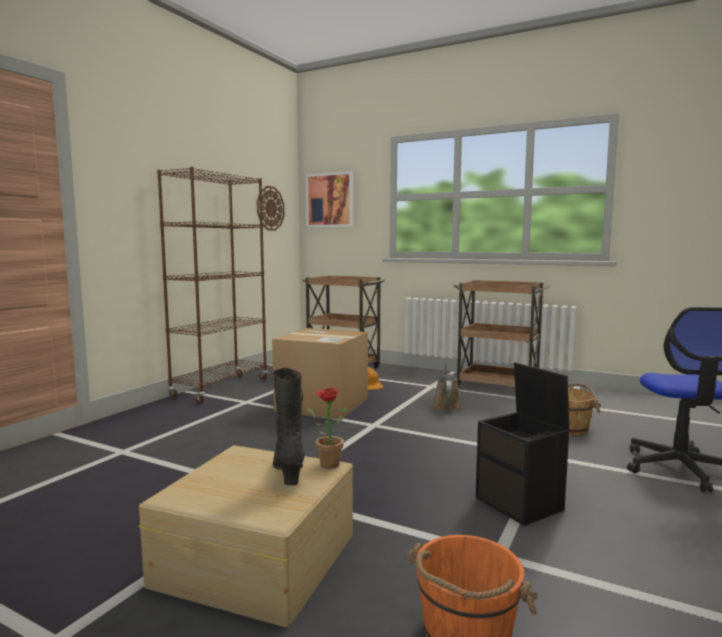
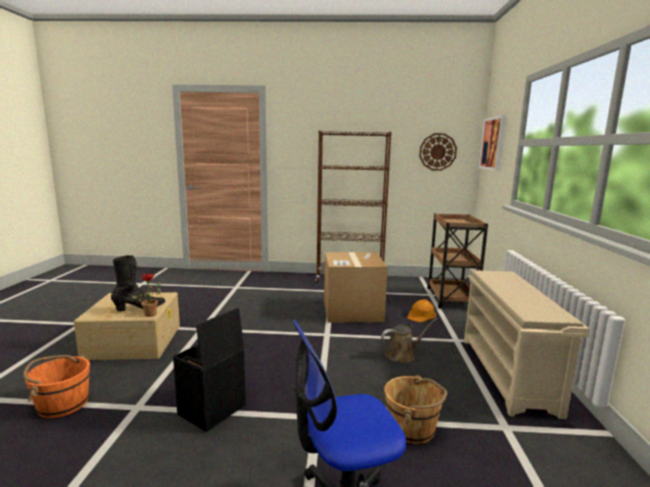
camera: 65 degrees right, 5 degrees up
brown cart [454,280,550,387] -> beige shoe rack [464,270,589,419]

